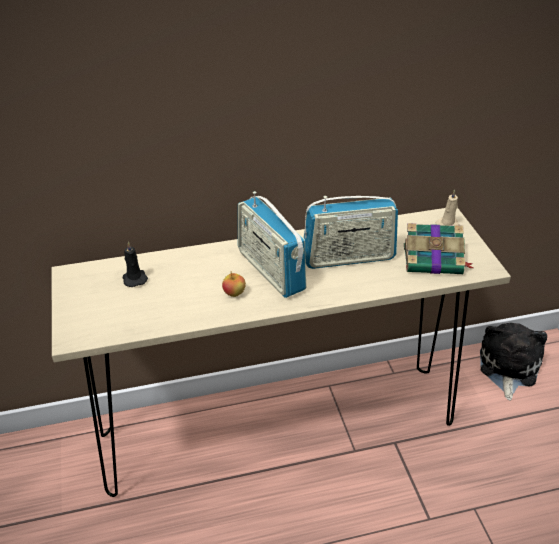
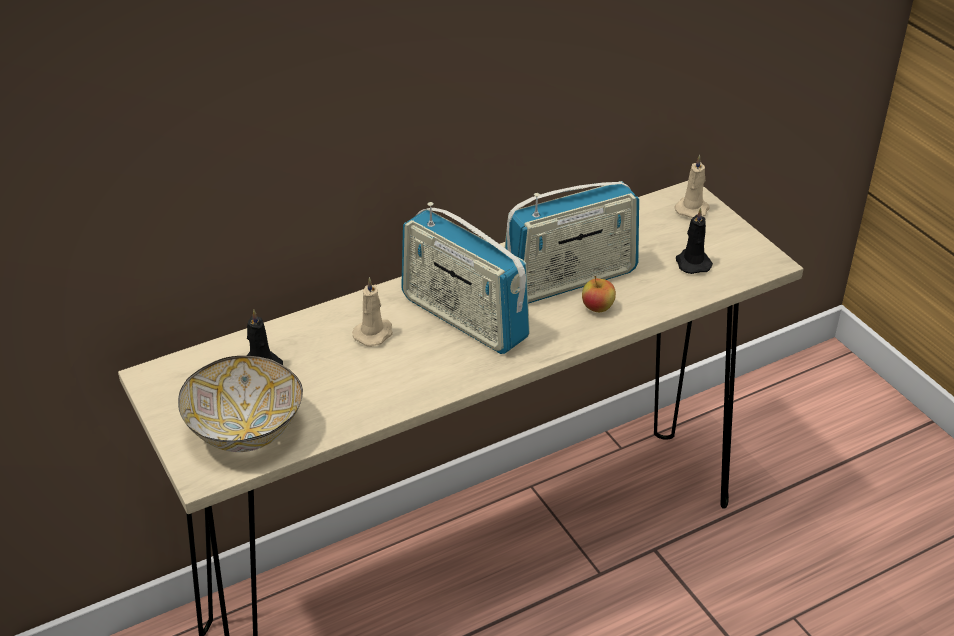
camera: 15 degrees left, 0 degrees up
apple [222,272,246,297] -> apple moved to [582,276,616,312]
book [404,223,473,274] -> black candle [676,207,713,274]
plush toy [480,323,547,400] -> none
none -> bowl [178,356,303,452]
none -> beige candle [352,277,393,347]

